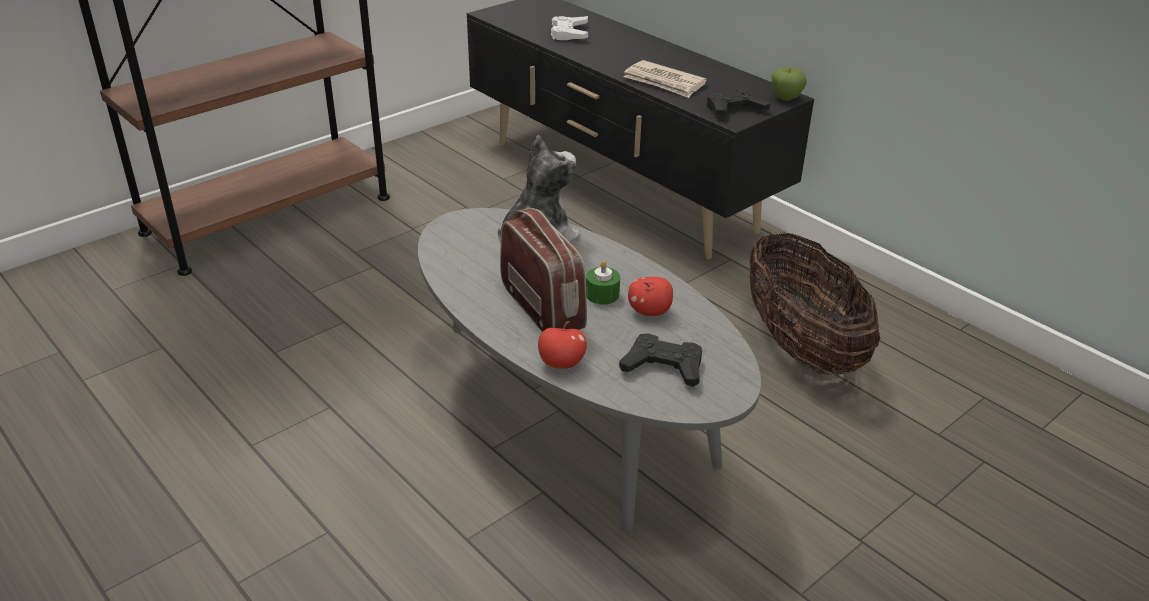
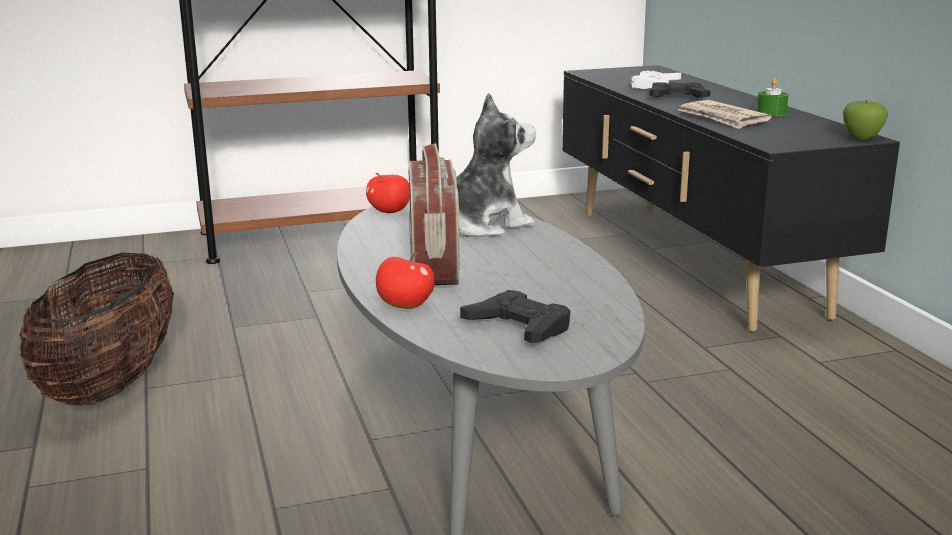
camera: 25 degrees right, 15 degrees down
green candle [586,260,620,305] -> green candle moved to [757,78,789,116]
apple [628,277,673,316] -> apple moved to [366,173,410,213]
black game controller [707,88,770,117] -> black game controller moved to [649,82,710,98]
basket [749,233,880,375] -> basket moved to [19,253,174,406]

